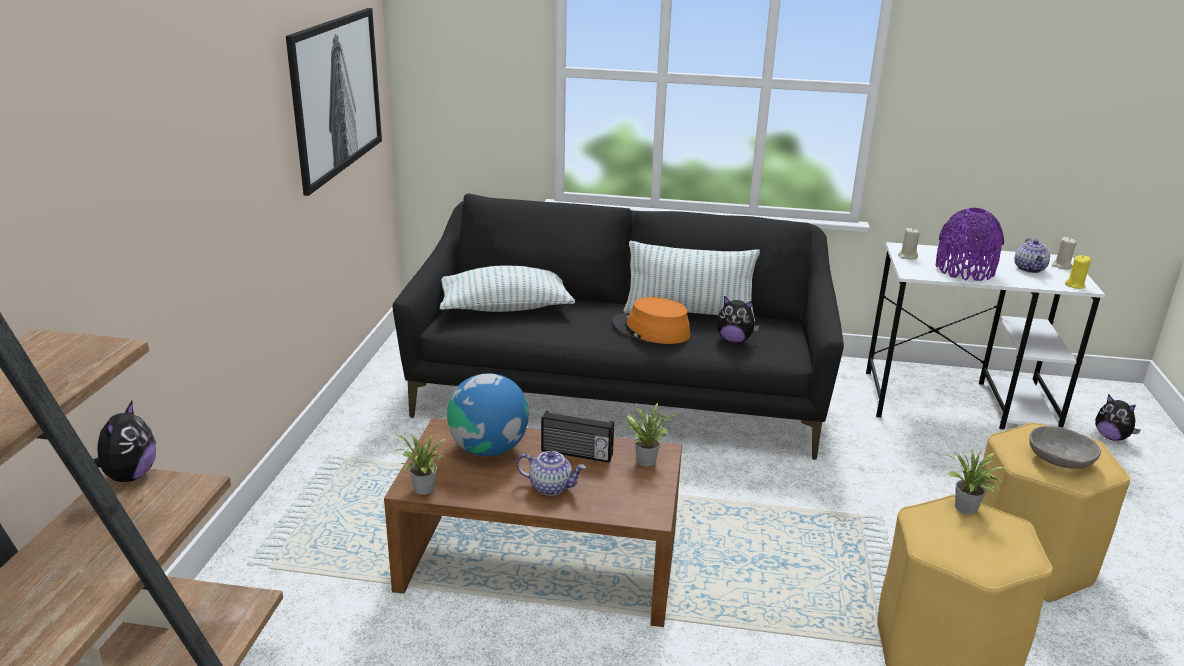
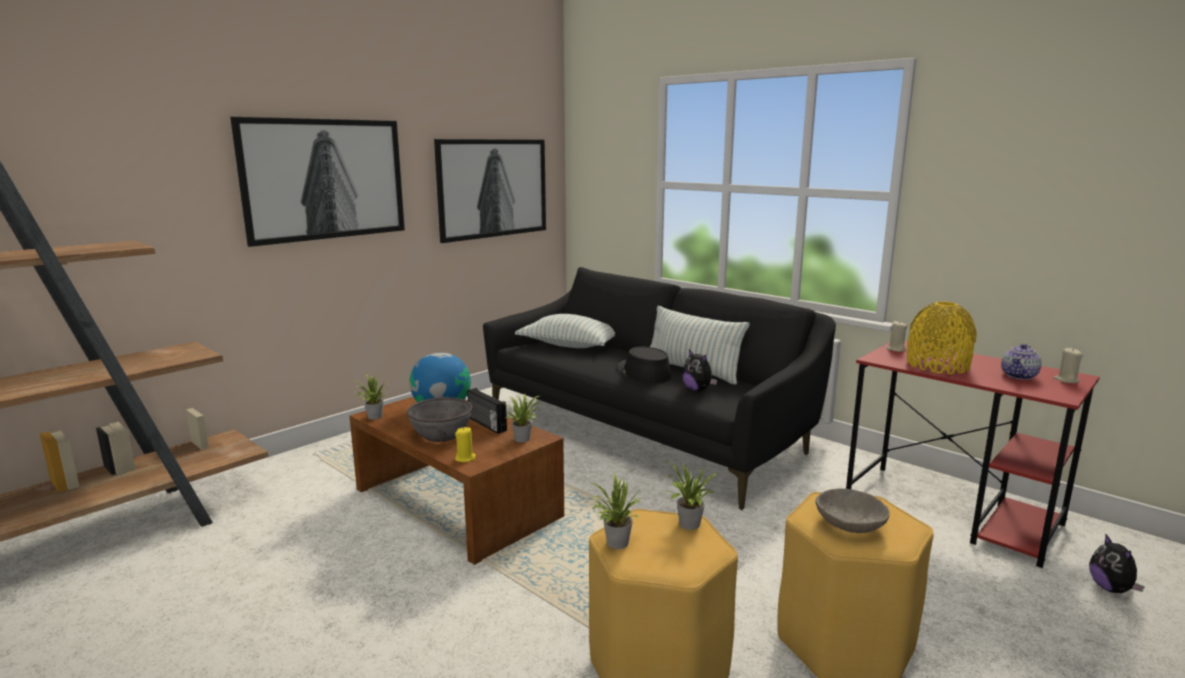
camera: 35 degrees right, 10 degrees down
plush toy [93,401,156,482] -> none
teapot [516,451,586,496] -> grey bowl [407,397,472,442]
orange hat [612,297,690,344] -> black hat [617,347,671,383]
white desk [866,242,1105,430] -> red desk [846,341,1100,568]
purple vase [935,208,1004,281] -> yellow vase [907,301,977,374]
yellow candle [1065,255,1091,289] -> yellow candle moved to [455,427,476,462]
none -> picture [230,117,405,247]
none -> potted plant [589,473,641,549]

